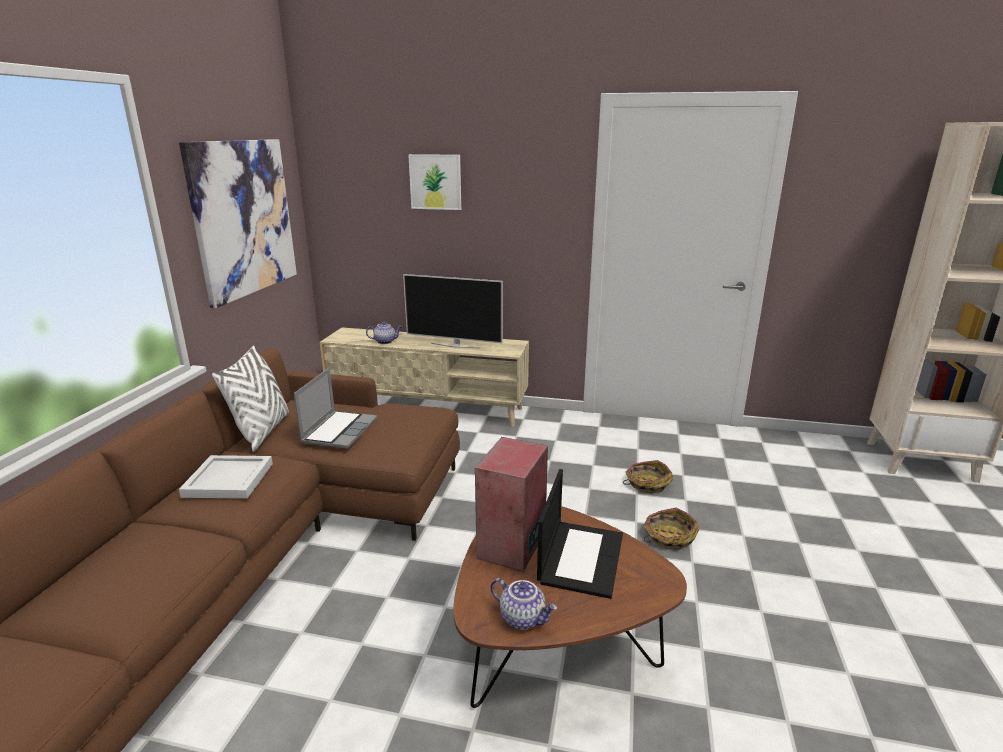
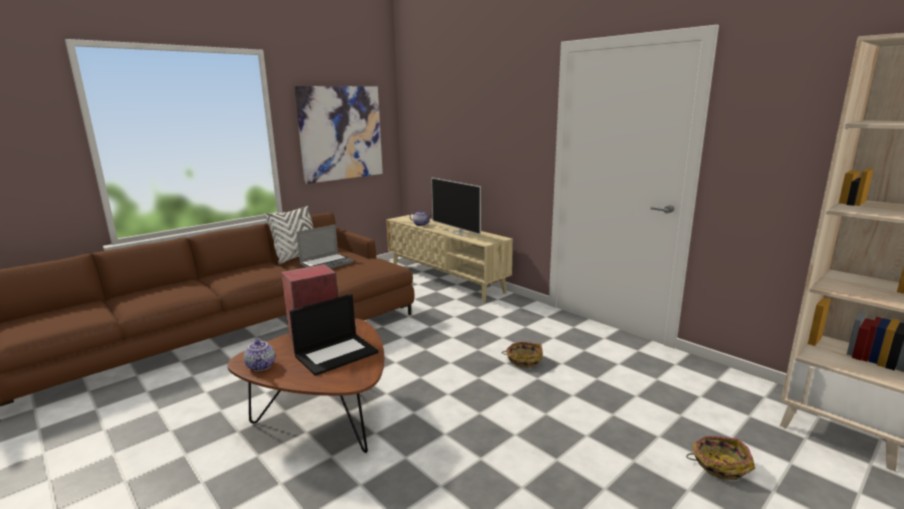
camera: 35 degrees right, 5 degrees down
white tray [179,455,273,499] -> none
picture [408,154,461,210] -> none
basket [644,508,699,550] -> basket moved to [686,436,755,480]

